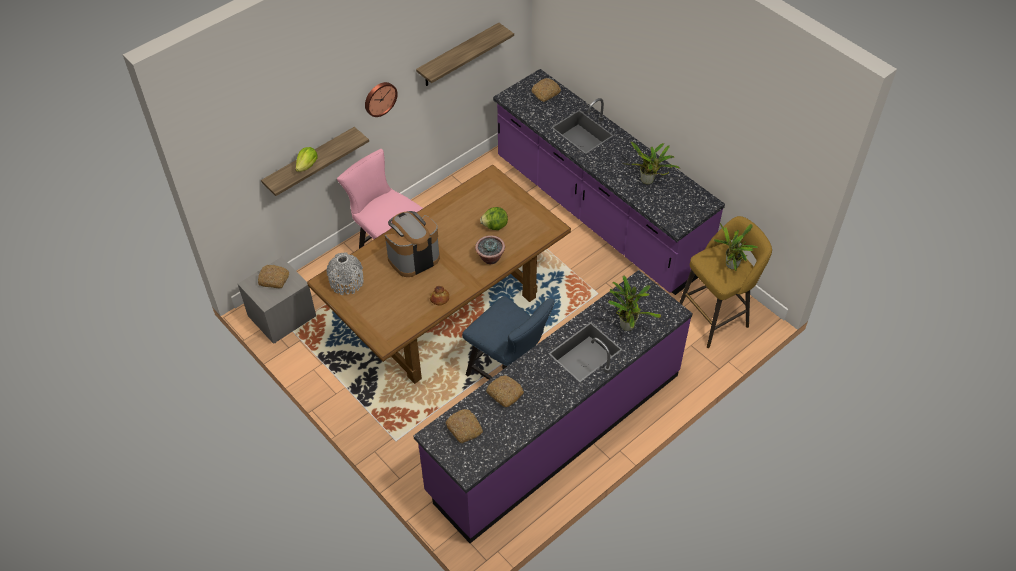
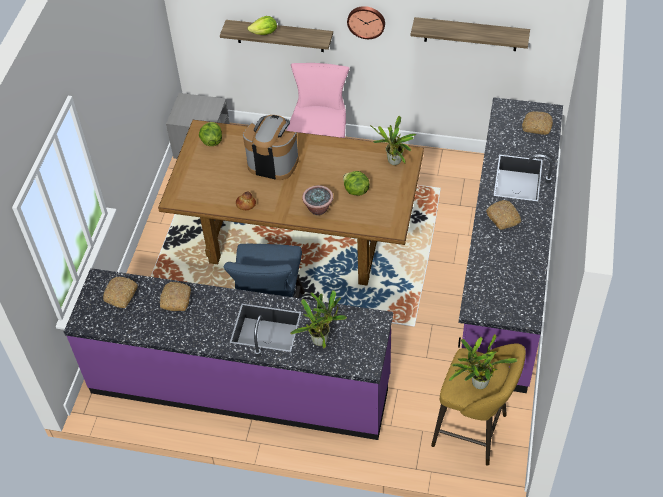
camera: 55 degrees right, 0 degrees up
bread [258,265,289,288] -> bread moved to [486,200,521,230]
grey vase [327,252,363,295] -> lettuce [199,122,222,146]
potted plant [622,142,680,184] -> potted plant moved to [370,116,416,165]

